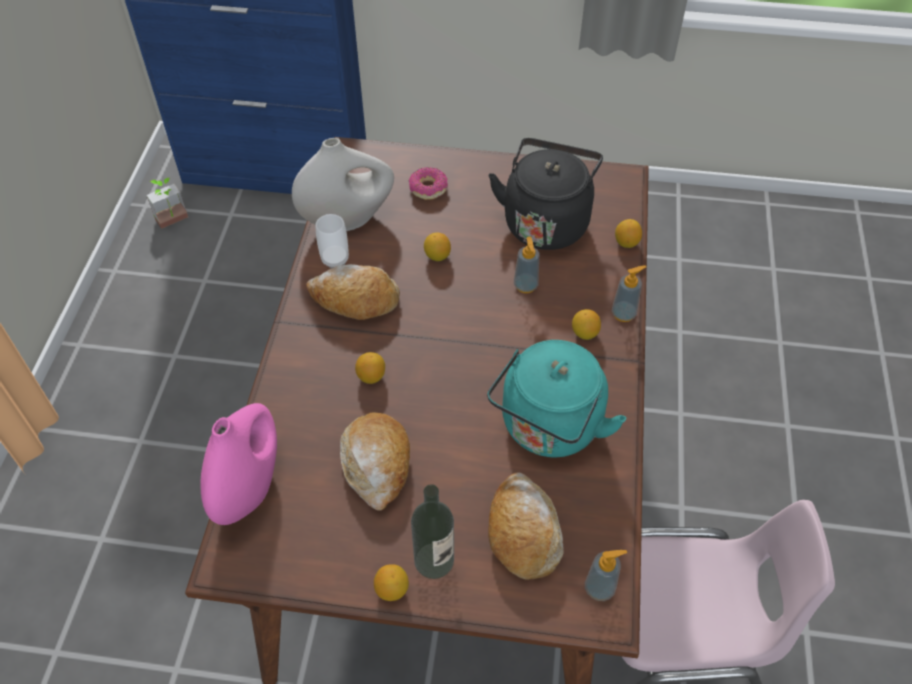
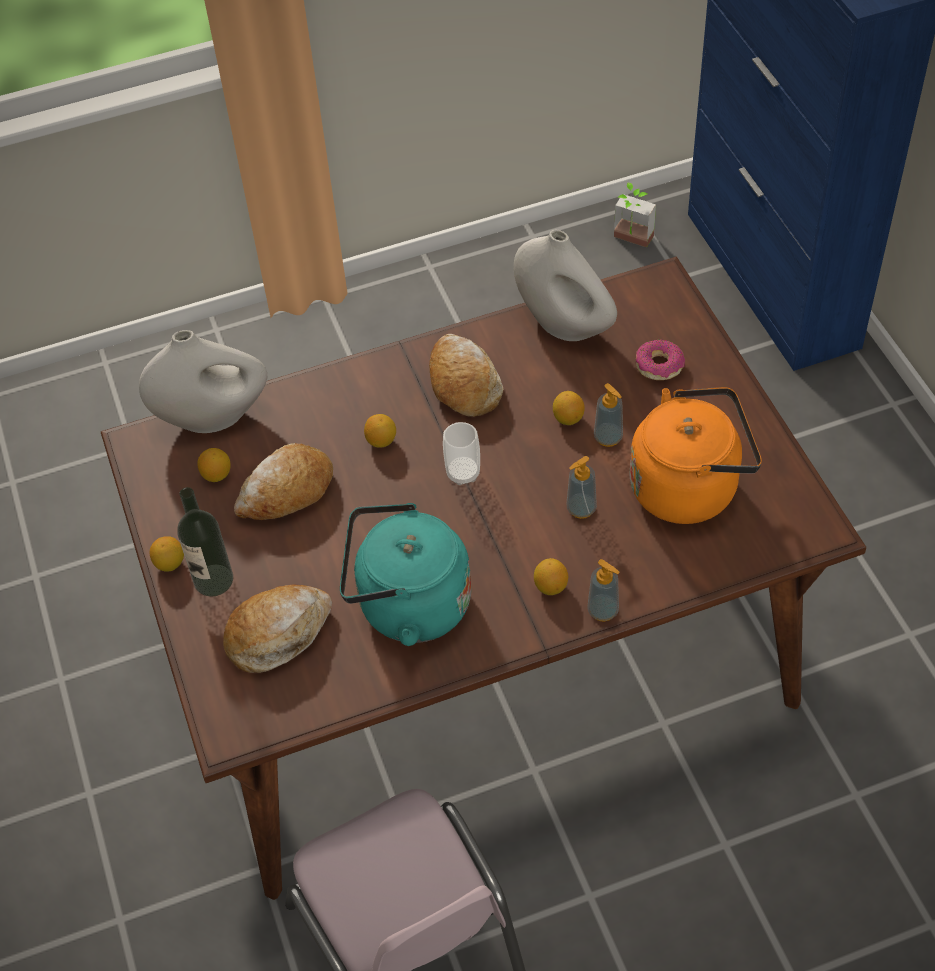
camera: 65 degrees right, 0 degrees up
pink vase [200,403,277,525] -> white vase [139,330,268,433]
cup [315,214,349,269] -> cup moved to [443,422,480,485]
black kettle [489,138,603,250] -> orange kettle [630,387,762,524]
soap dispenser [585,550,627,601] -> soap dispenser moved to [594,383,623,447]
lemon [615,219,642,248] -> lemon moved to [197,448,231,482]

